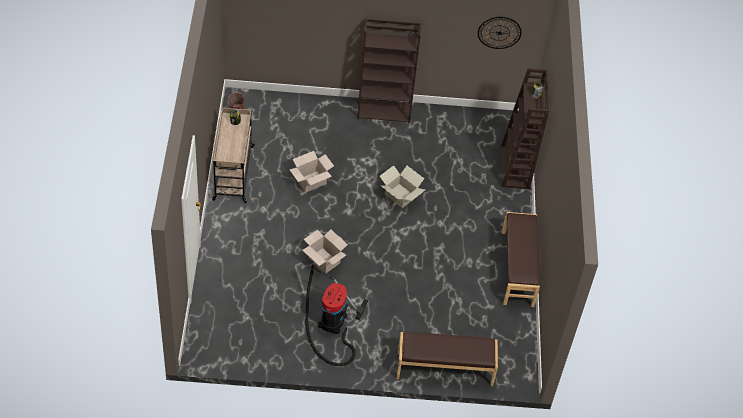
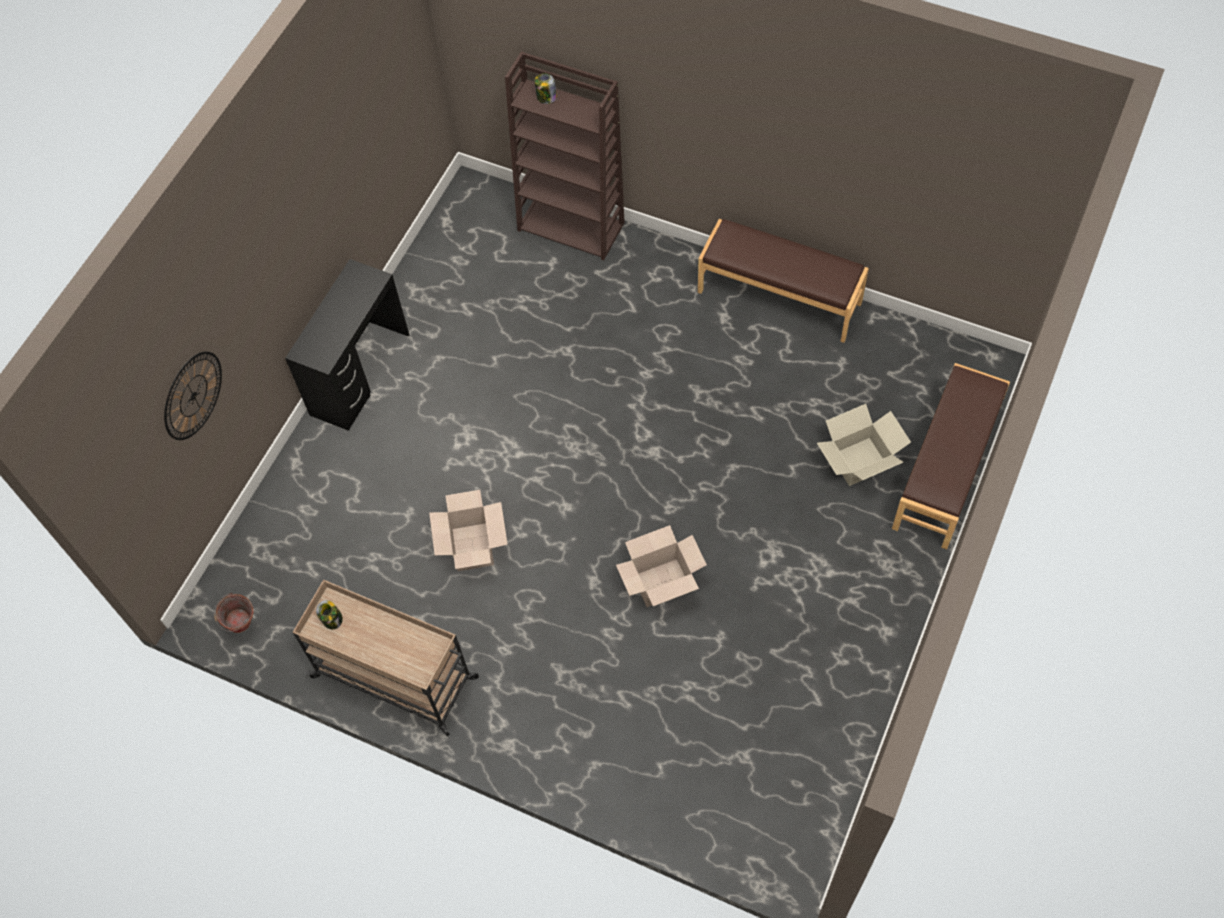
camera: 60 degrees left, 10 degrees up
vacuum cleaner [305,264,368,366] -> none
brown bookcase [357,19,421,124] -> black desk [285,259,409,431]
cardboard box [380,165,425,208] -> cardboard box moved to [817,404,911,486]
wall clock [478,17,521,49] -> wall clock moved to [164,351,222,440]

